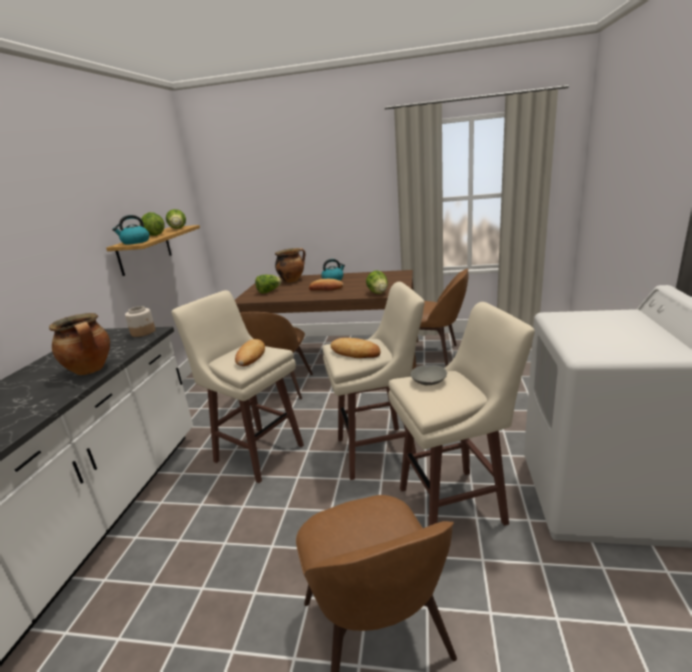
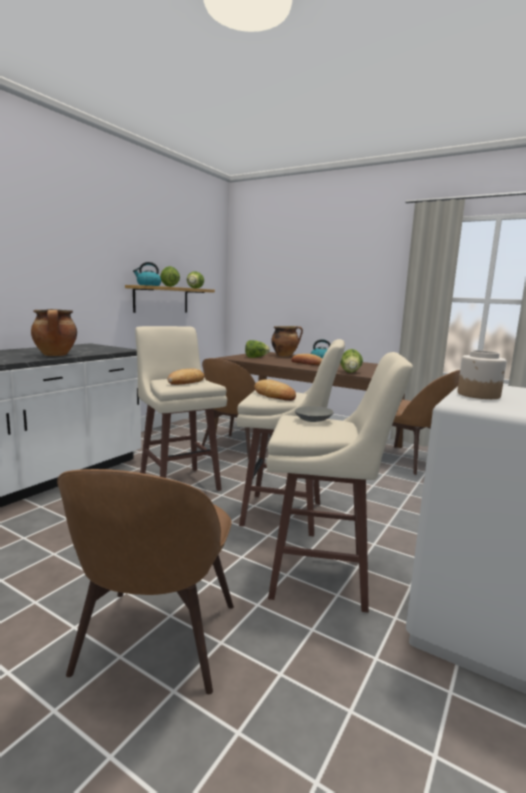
camera: 20 degrees right, 10 degrees down
jar [125,306,156,337] -> jar moved to [457,350,507,399]

